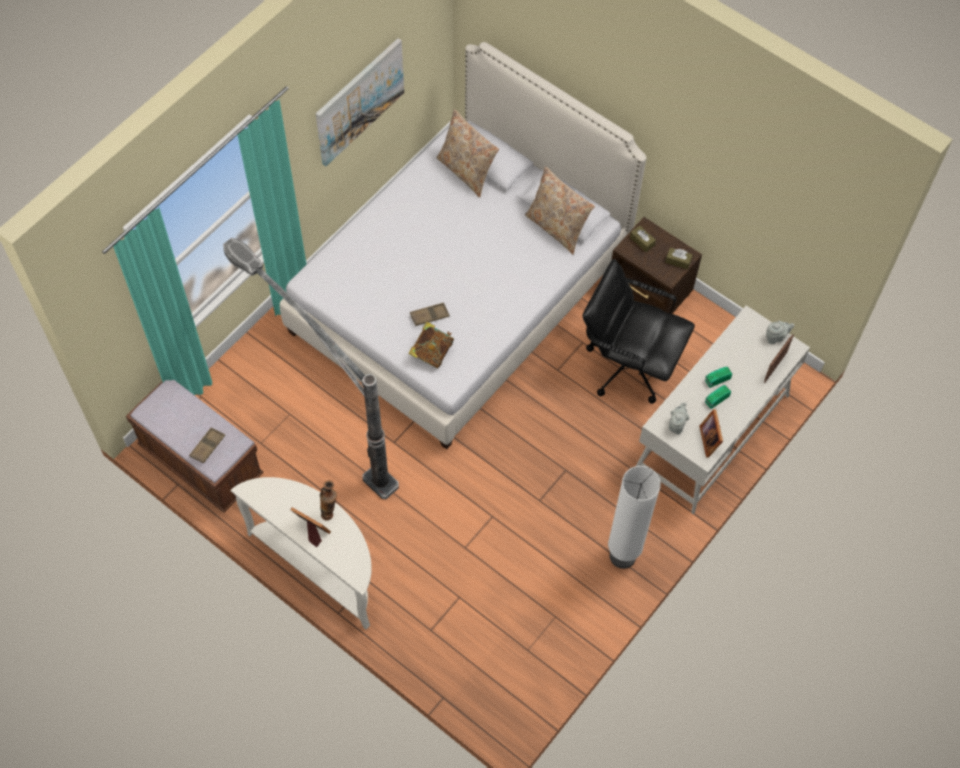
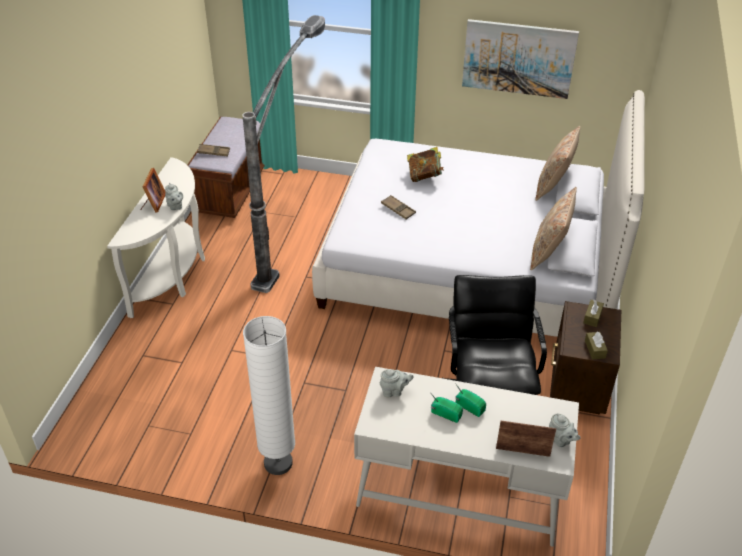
camera: 65 degrees right, 20 degrees down
vase [320,480,337,520] -> grey teapot [165,183,183,210]
book [408,322,454,368] -> book moved to [407,147,444,182]
picture frame [700,409,723,457] -> none

